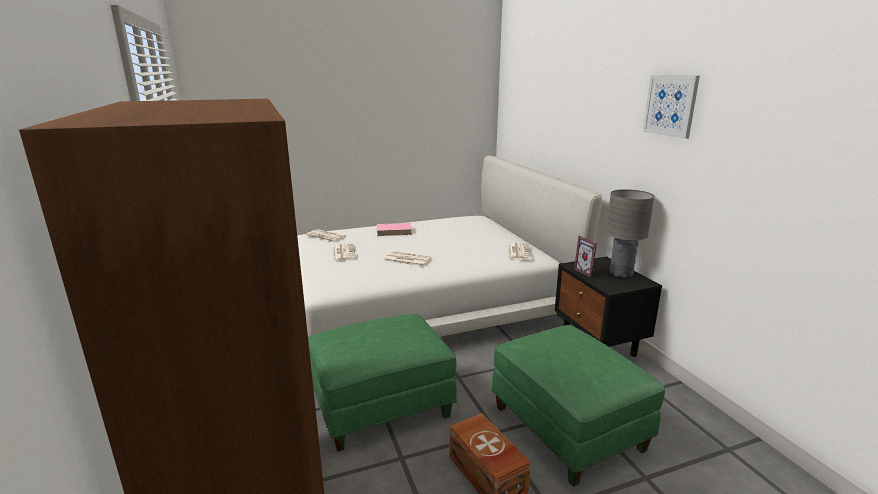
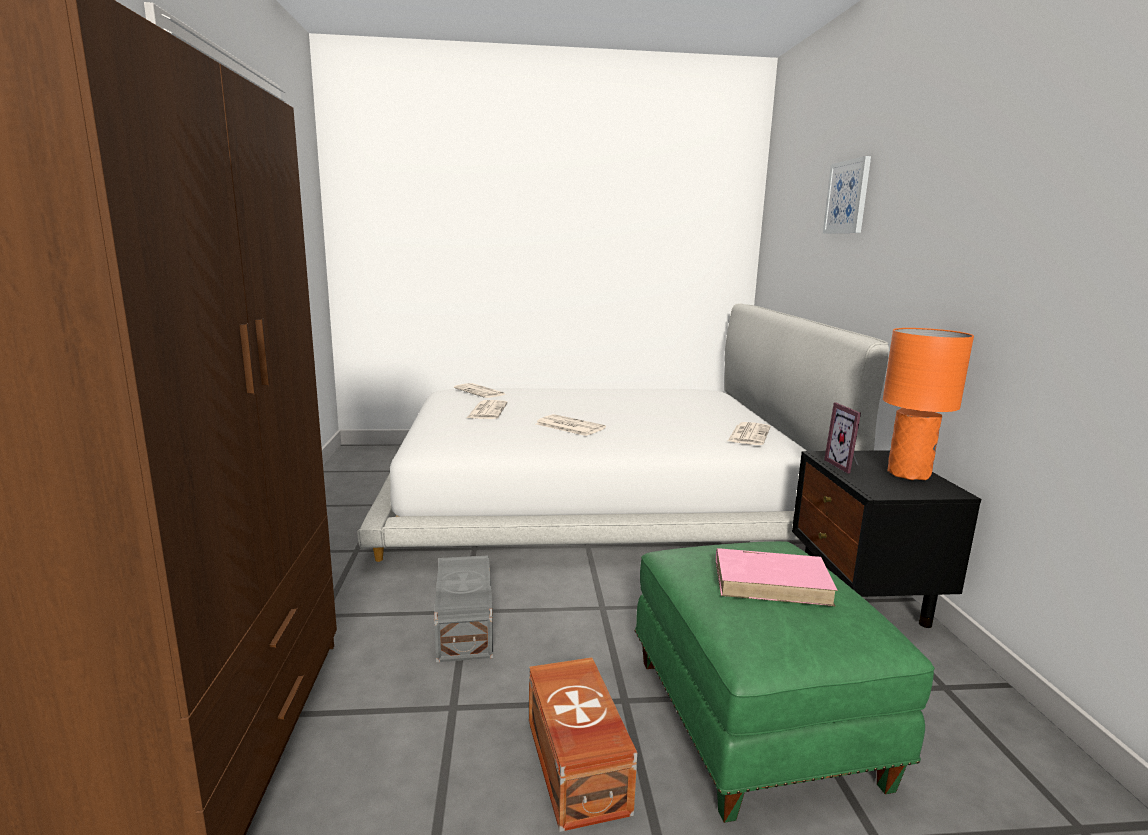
camera: 15 degrees right, 5 degrees down
green ottoman [308,314,457,452] -> grey storage box [434,555,493,662]
pink book [377,223,412,236] -> pink book moved to [716,548,838,606]
grey table lamp [606,189,654,278] -> orange table lamp [883,328,974,480]
picture [643,75,700,139] -> picture moved to [823,156,871,234]

